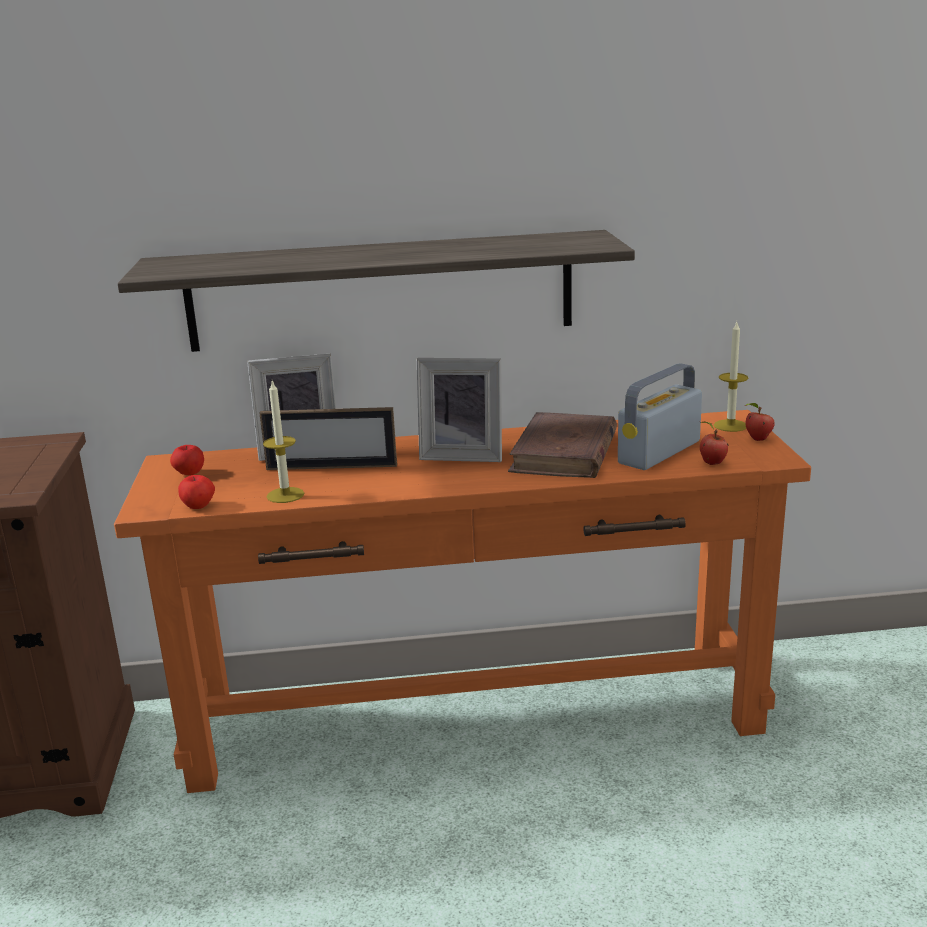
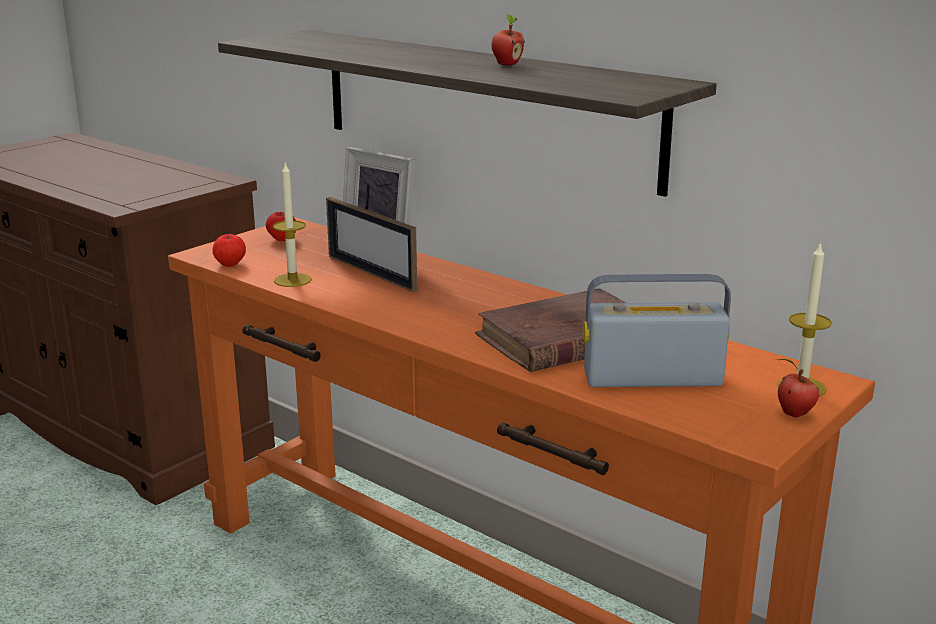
camera: 45 degrees right, 0 degrees up
picture frame [417,358,502,462] -> none
apple [700,422,728,465] -> apple moved to [491,14,525,66]

